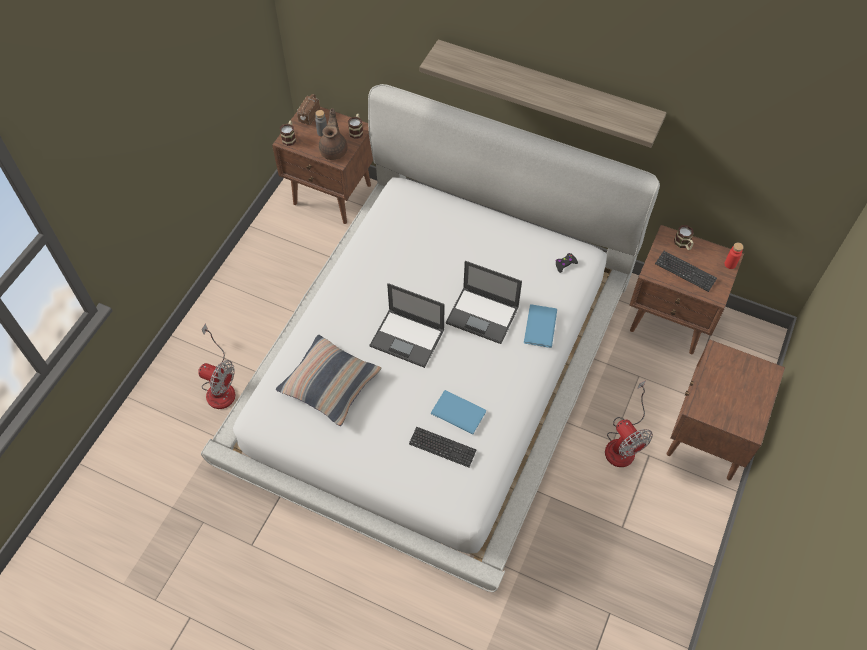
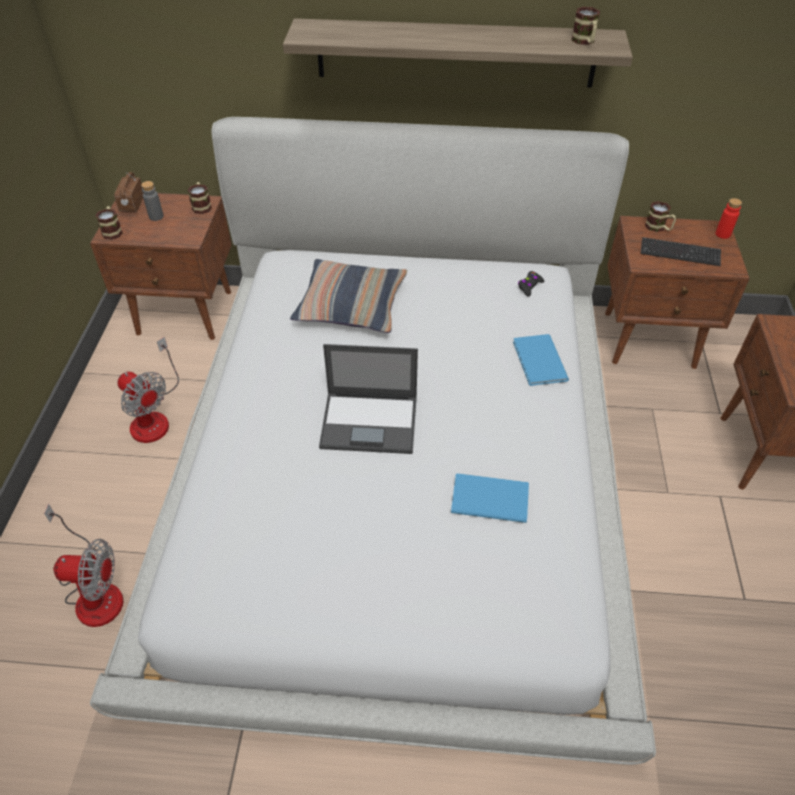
camera: 20 degrees left, 10 degrees down
pillow [276,335,381,426] -> pillow moved to [290,259,407,333]
brown teapot [319,108,348,160] -> none
keyboard [409,427,476,467] -> none
laptop [446,261,522,344] -> none
fan [605,380,653,467] -> fan moved to [117,337,179,443]
none -> mug [571,7,600,45]

